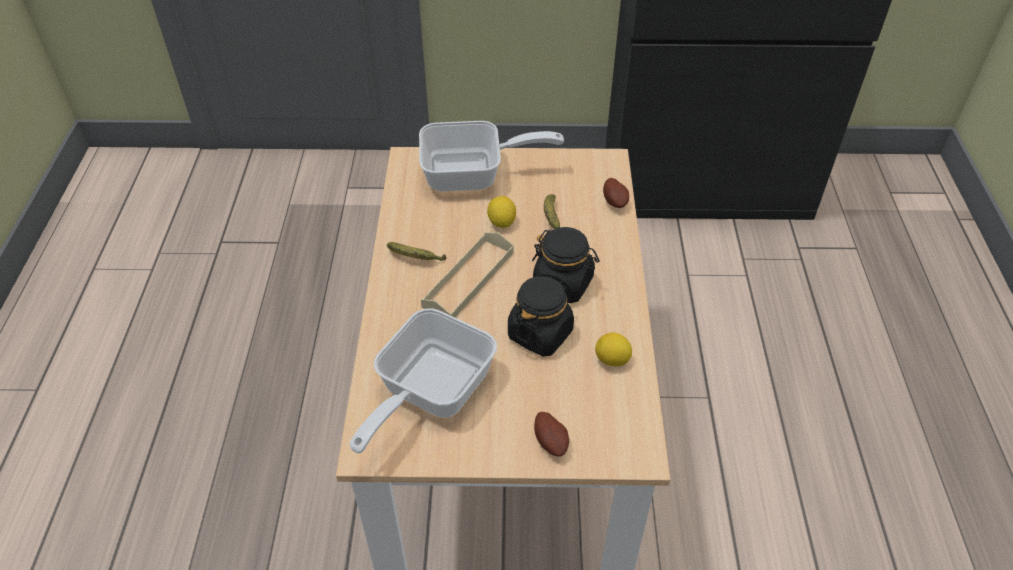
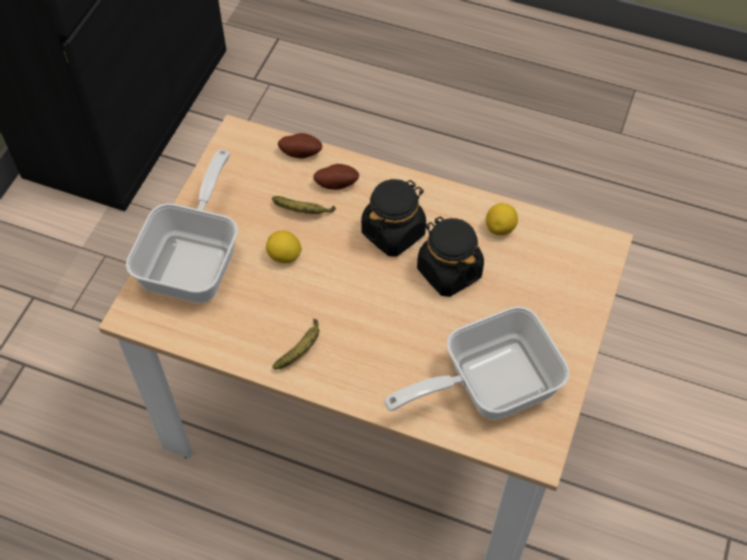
camera: 70 degrees left, 10 degrees up
frying pan [350,308,497,454] -> frying pan turned 105 degrees clockwise [384,306,570,420]
beige tray [421,232,513,317] -> none
potato [534,412,569,456] -> potato moved to [313,164,359,190]

